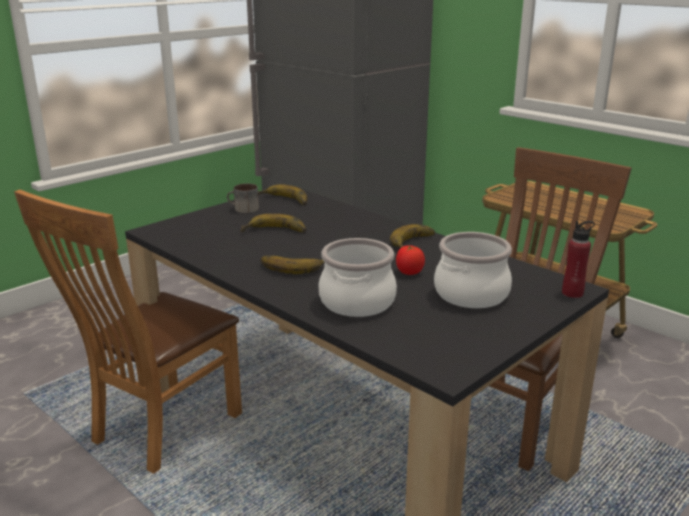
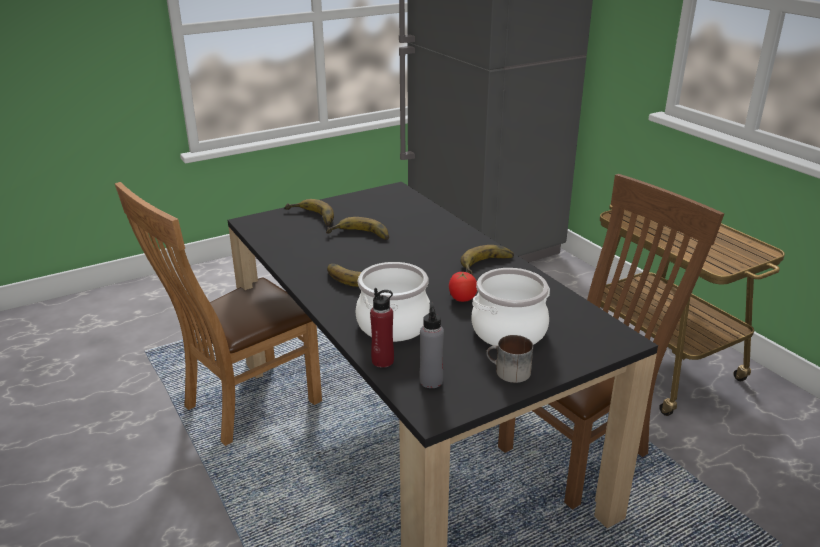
camera: 15 degrees right, 5 degrees up
mug [227,184,259,213] -> mug moved to [486,335,533,383]
banana [258,184,307,205] -> banana moved to [284,199,334,226]
red bottle [562,221,595,298] -> red bottle moved to [370,288,394,368]
none -> grey bottle [420,302,444,388]

